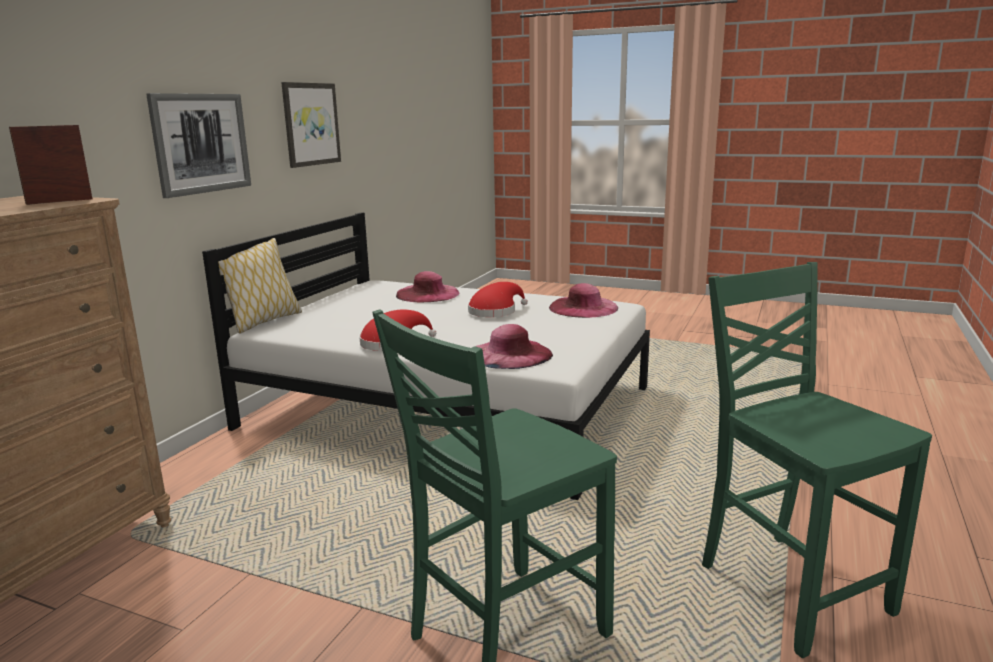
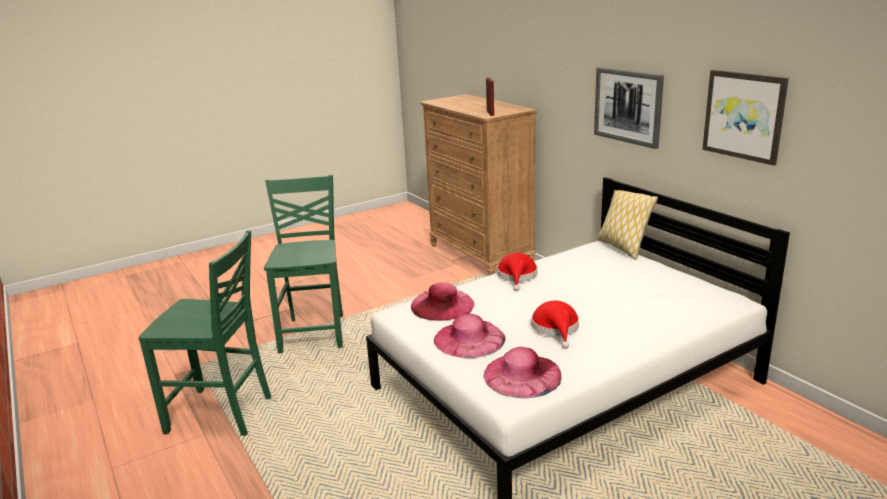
camera: 125 degrees right, 5 degrees up
pink hat [396,271,459,302] -> pink hat moved to [434,313,506,358]

